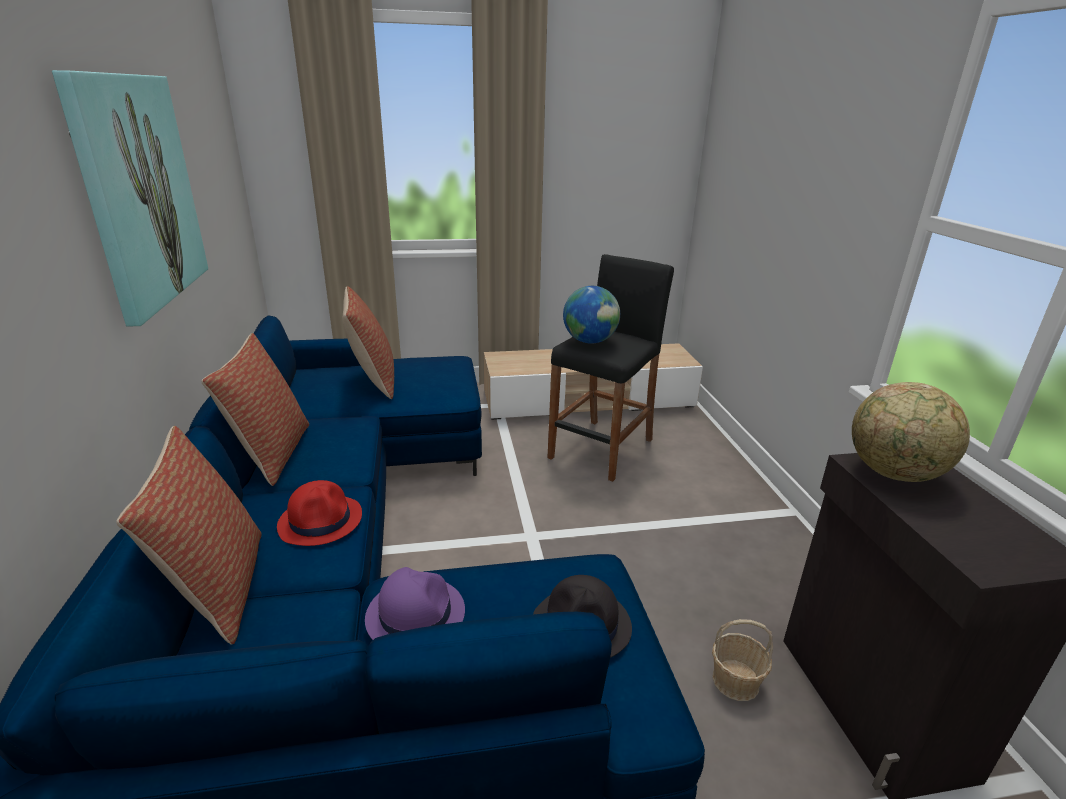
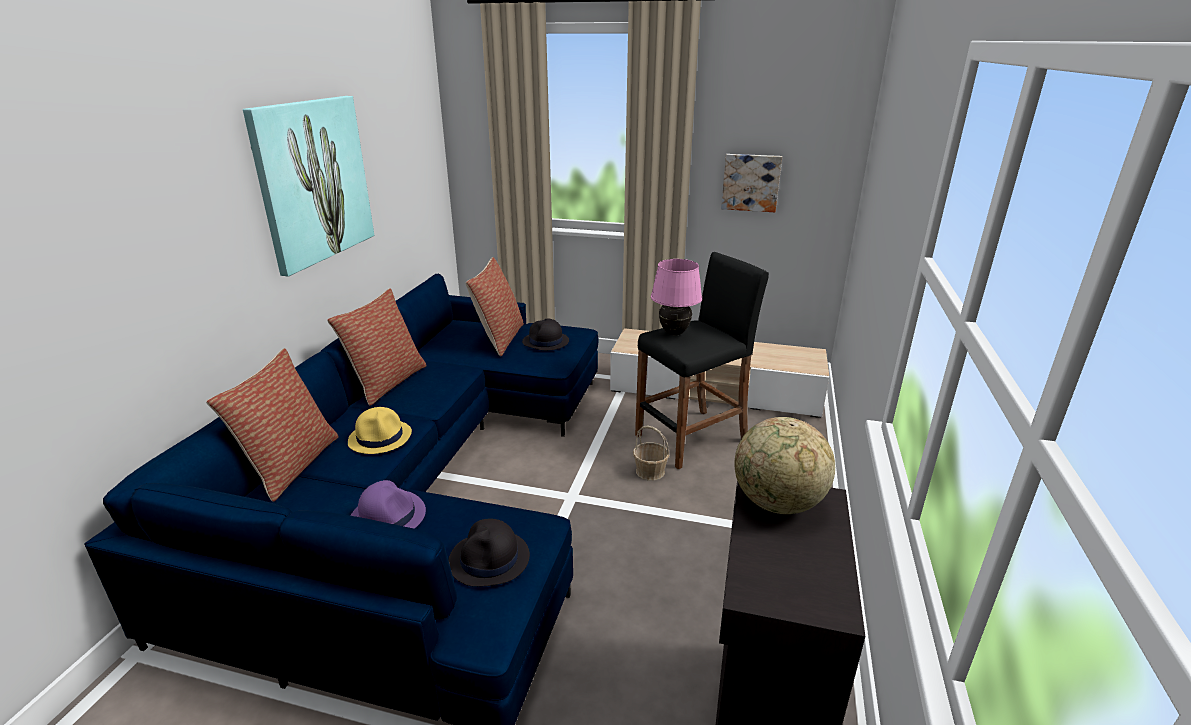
camera: 25 degrees right, 0 degrees up
red hat [277,480,362,546] -> yellow hat [348,407,412,454]
globe [563,286,620,344] -> pink table lamp [651,259,702,335]
basket [712,619,773,701] -> basket moved to [633,426,669,481]
none -> black hat [522,318,569,351]
none -> picture [721,154,782,212]

